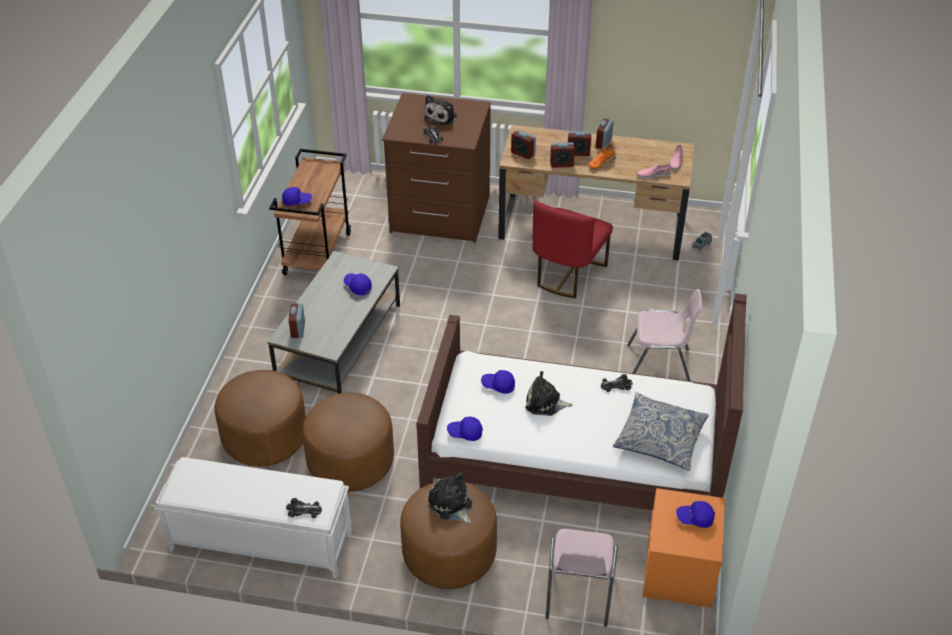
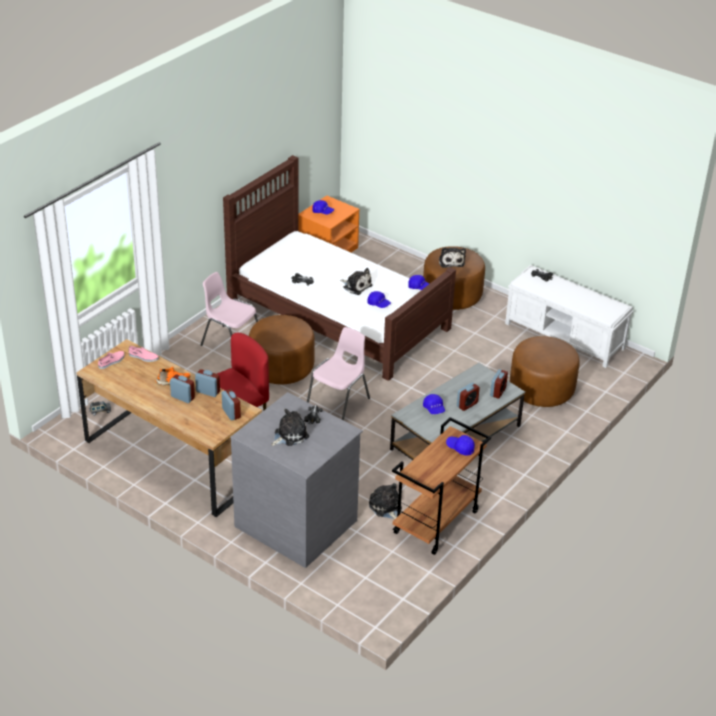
camera: 155 degrees left, 5 degrees down
brown ottoman [302,393,394,492] -> brown ottoman moved to [249,315,315,384]
brown dresser [382,93,491,243] -> grey dresser [231,392,363,568]
pink chair [546,529,618,627] -> pink chair moved to [307,327,370,421]
alarm clock [596,119,613,149] -> alarm clock moved to [457,382,480,411]
pillow [613,392,709,471] -> none
none -> plush toy [369,483,402,519]

